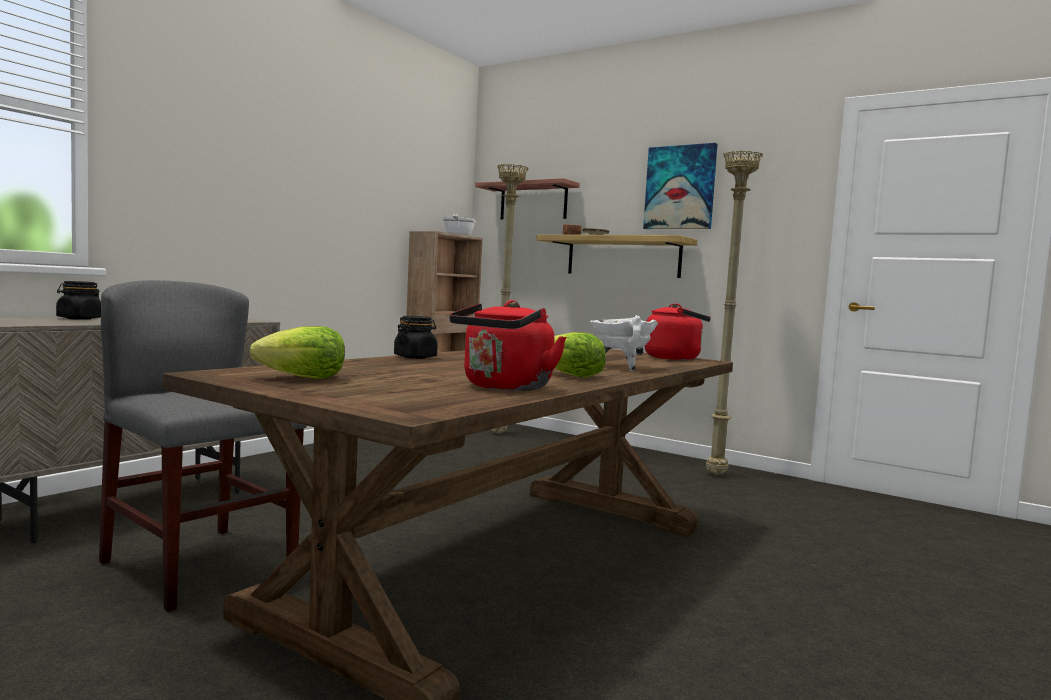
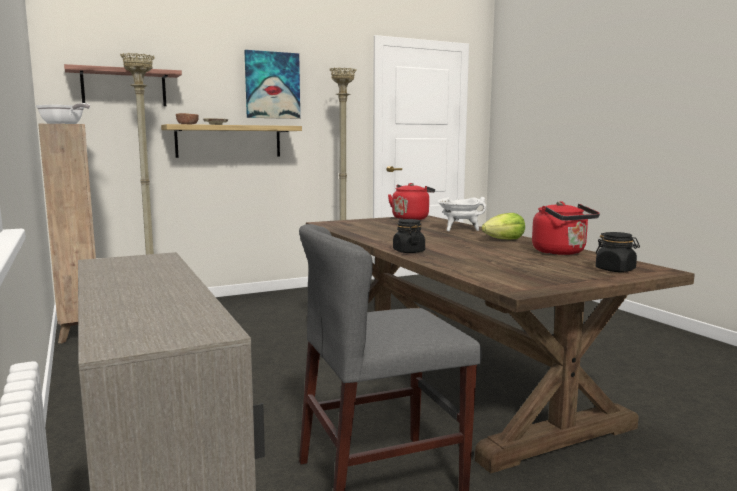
camera: 60 degrees left, 5 degrees up
black jar [56,281,101,320] -> black jar moved to [596,232,640,272]
lettuce [250,326,345,379] -> none

